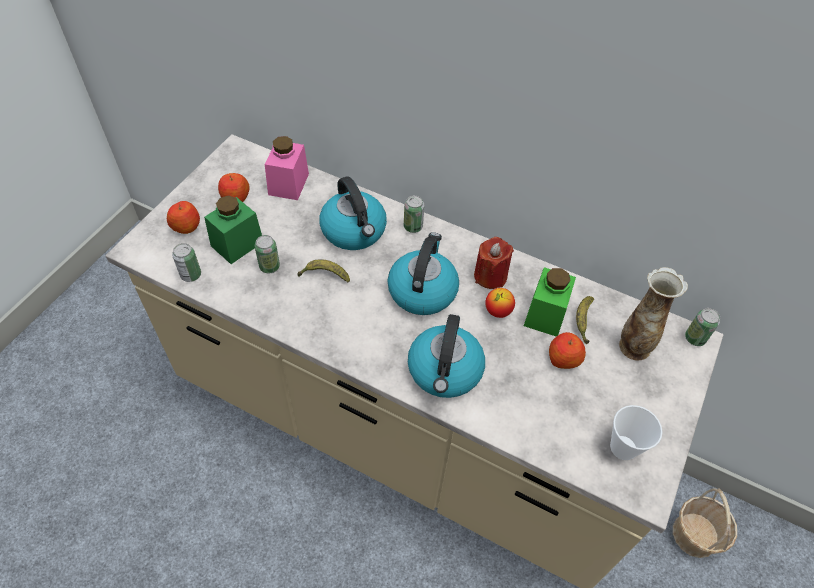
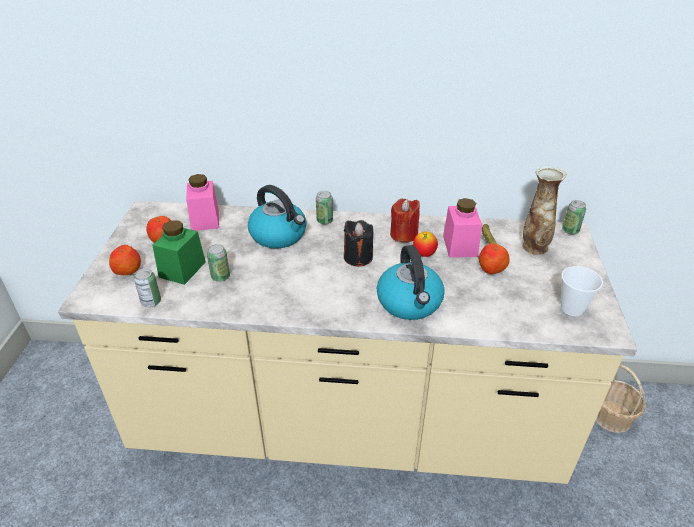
camera: 20 degrees left, 15 degrees down
banana [297,259,350,283] -> none
kettle [387,232,459,315] -> black candle [344,220,373,266]
green jar [524,267,576,336] -> pink jar [443,198,482,258]

